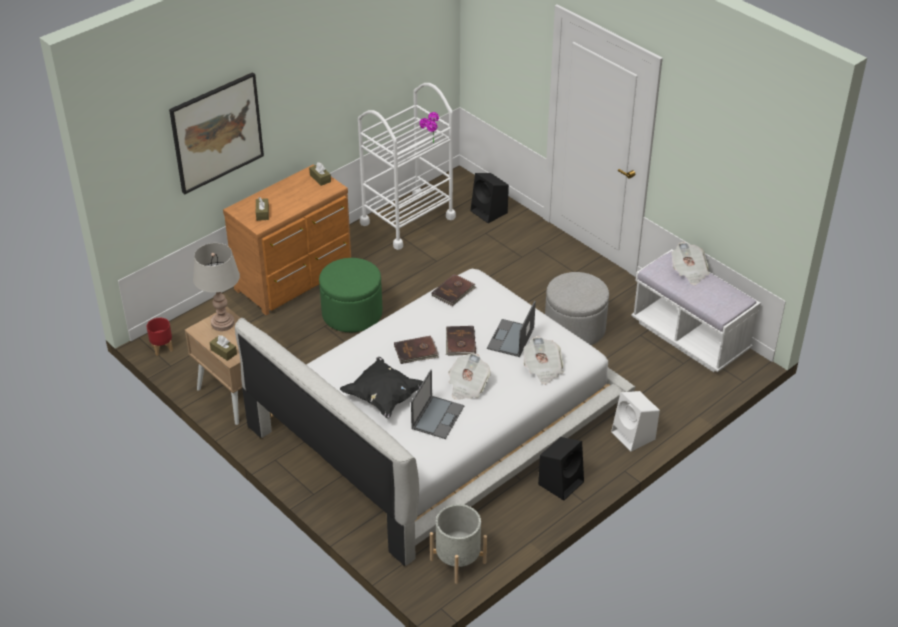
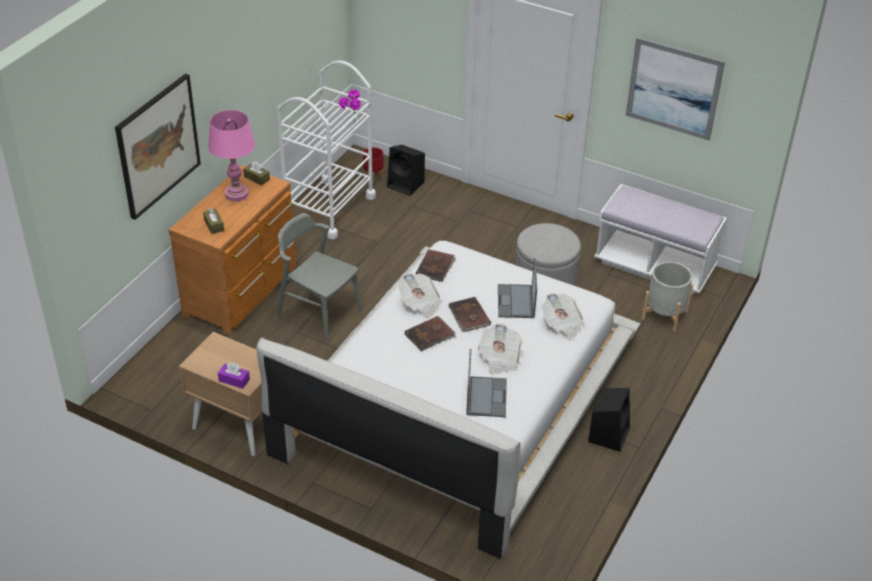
camera: 20 degrees left, 0 degrees up
red planter [146,318,173,356] -> red planter moved to [363,147,384,183]
grey table lamp [193,243,240,331] -> none
brown tissue box [210,335,237,361] -> purple tissue box [218,363,250,389]
green ottoman [319,258,382,332] -> grey chair [277,213,362,342]
black pillow [340,357,423,418] -> none
grey planter [430,504,487,584] -> grey planter moved to [642,262,693,332]
white speaker [611,391,660,452] -> none
newspaper [671,242,710,285] -> newspaper moved to [398,273,442,318]
none -> pink table lamp [208,110,255,202]
none -> picture [626,37,725,140]

